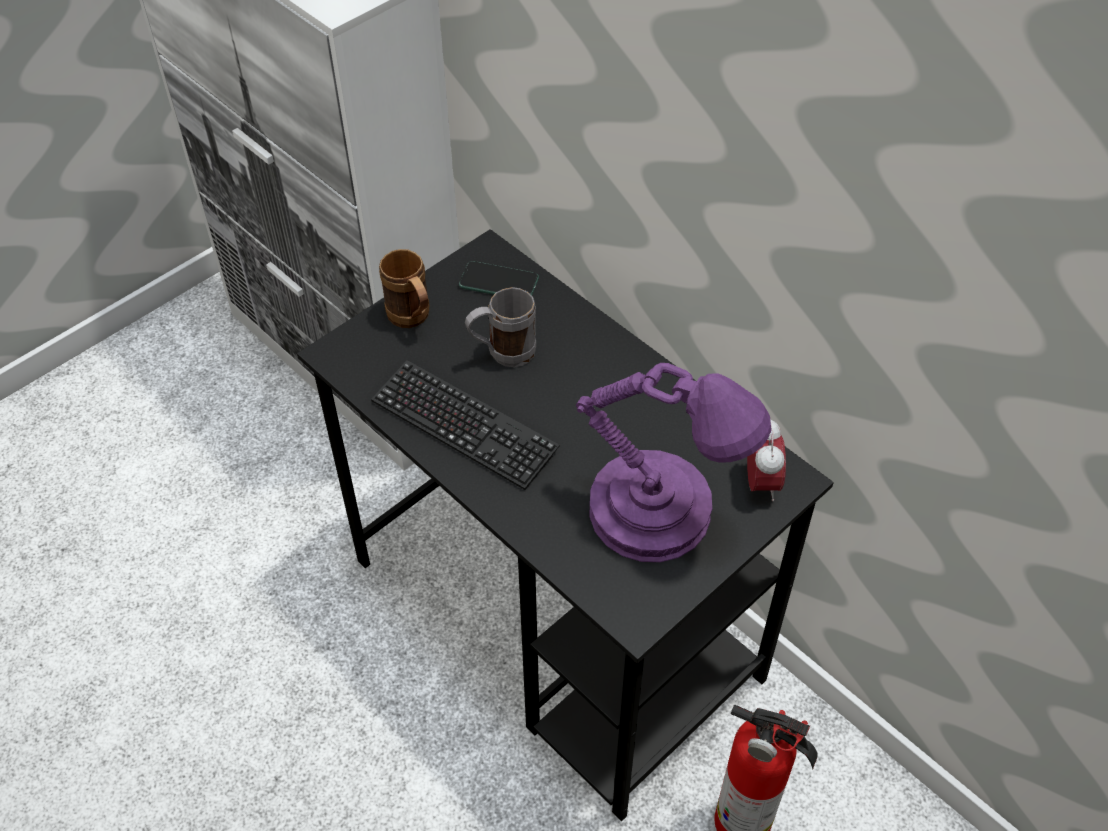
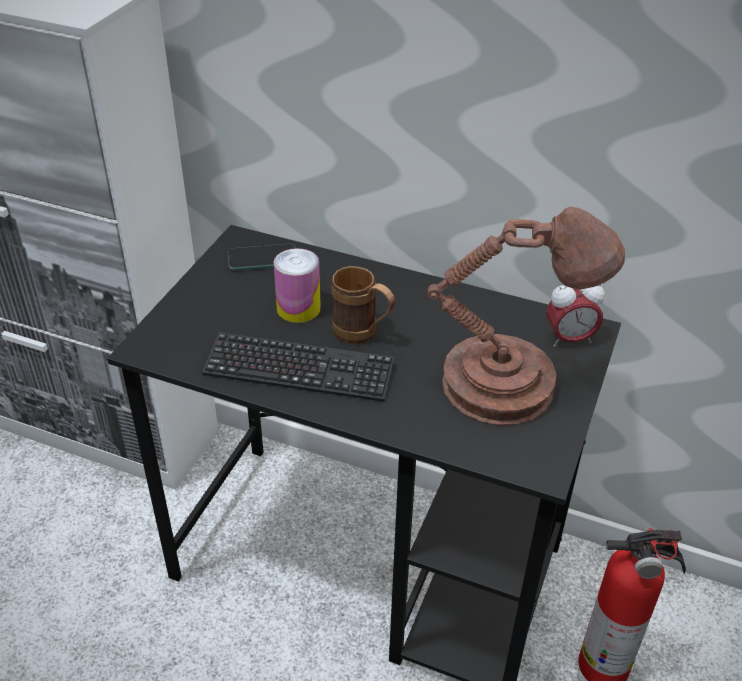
camera: 25 degrees left, 10 degrees down
brown mug [379,249,429,328] -> brown mug moved to [332,266,395,345]
grey mug [465,287,536,367] -> can [274,248,321,323]
purple table lamp [576,363,771,562] -> brown table lamp [428,206,625,425]
alarm clock [747,420,786,501] -> alarm clock turned 105 degrees clockwise [546,284,605,347]

